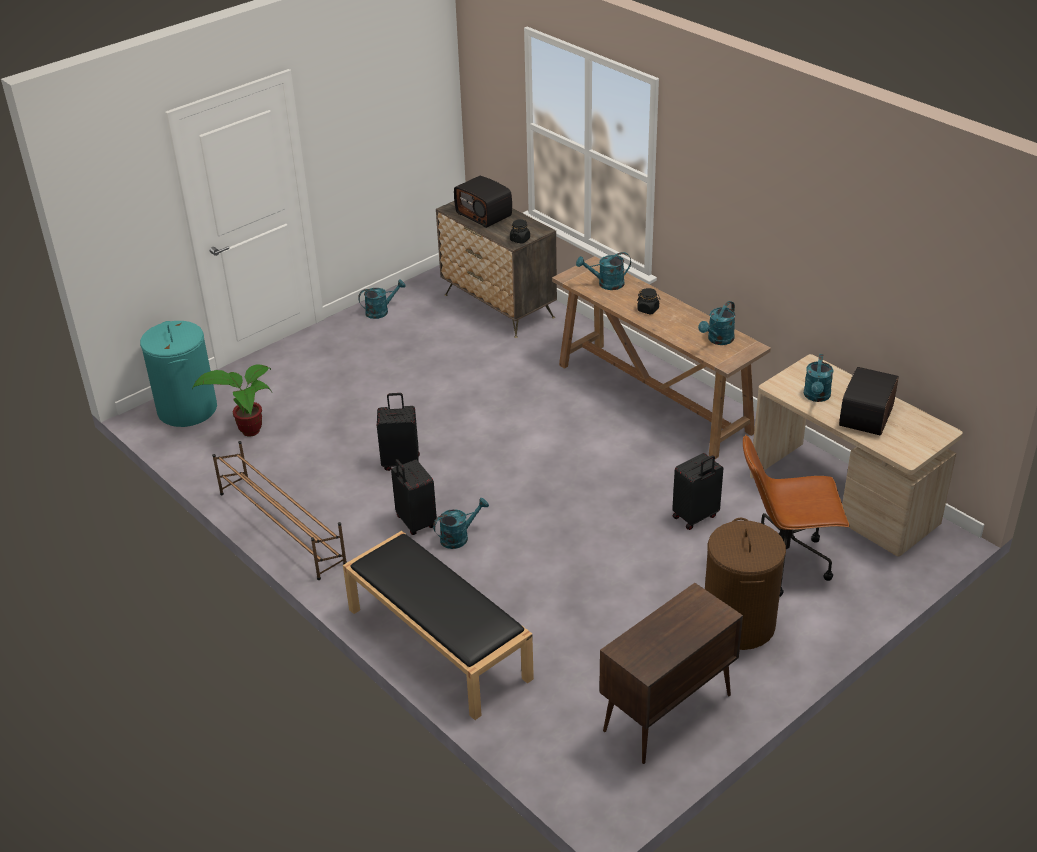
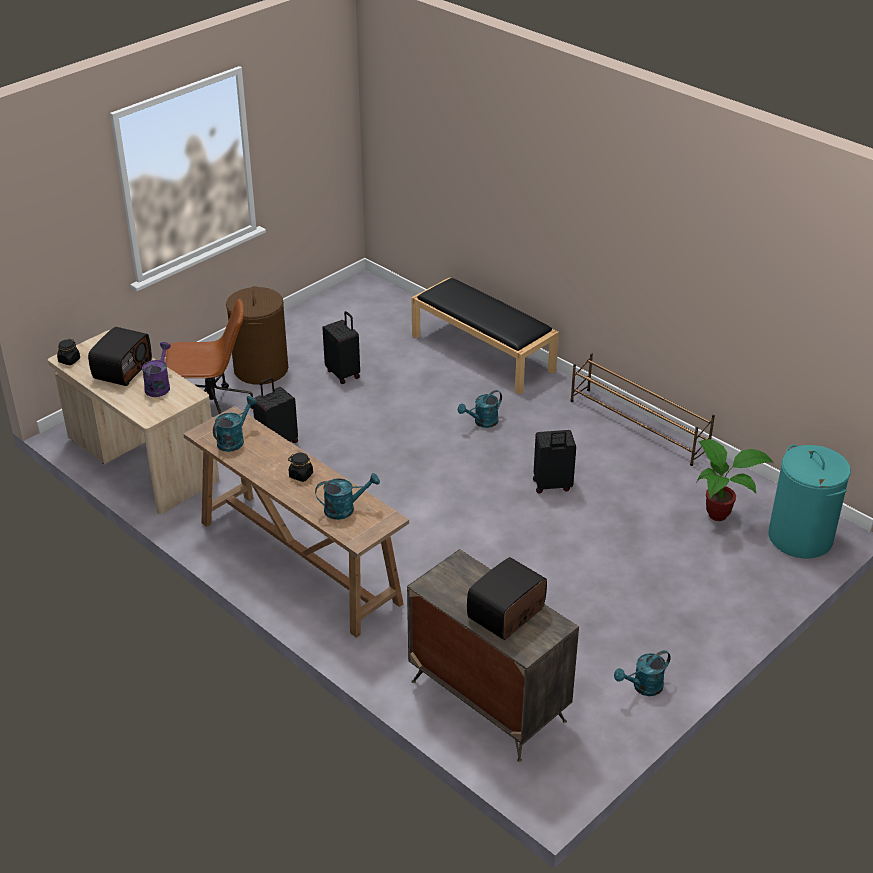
camera: 175 degrees right, 0 degrees up
black suitcase [391,459,437,535] -> black suitcase moved to [322,311,360,384]
radio [454,176,512,228] -> radio turned 90 degrees counterclockwise [467,557,547,640]
black jar [510,219,530,244] -> black jar moved to [57,339,80,365]
brown cabinet [599,583,743,764] -> none
turquoise watering can [803,354,834,402] -> purple watering can [142,342,171,397]

